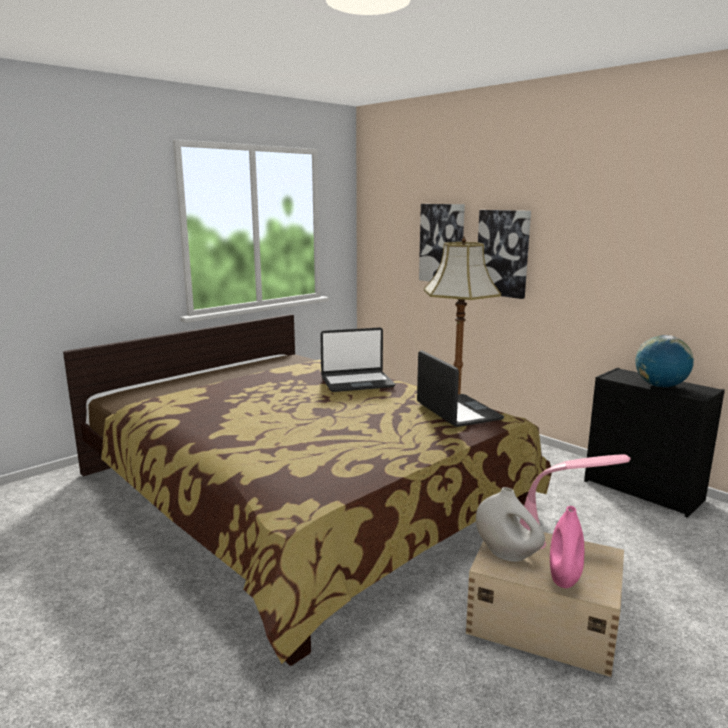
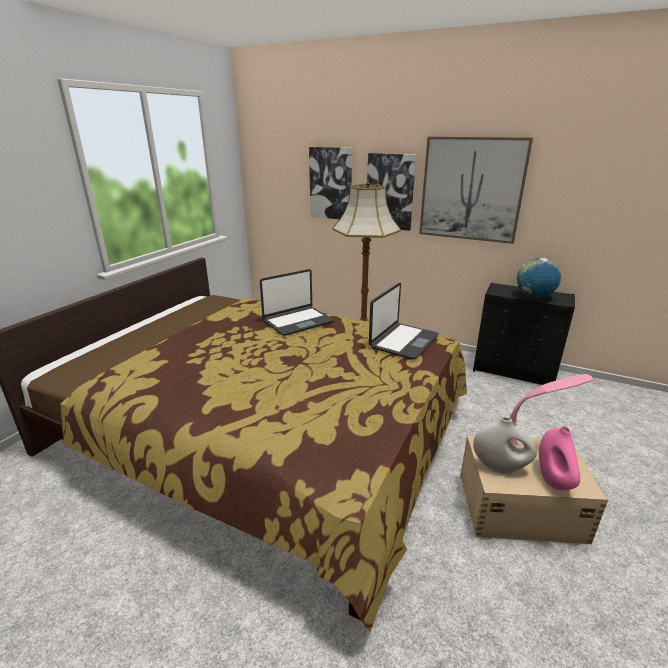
camera: 20 degrees left, 10 degrees up
laptop [417,350,504,427] -> laptop turned 75 degrees clockwise [369,283,439,360]
none -> picture [419,137,533,244]

